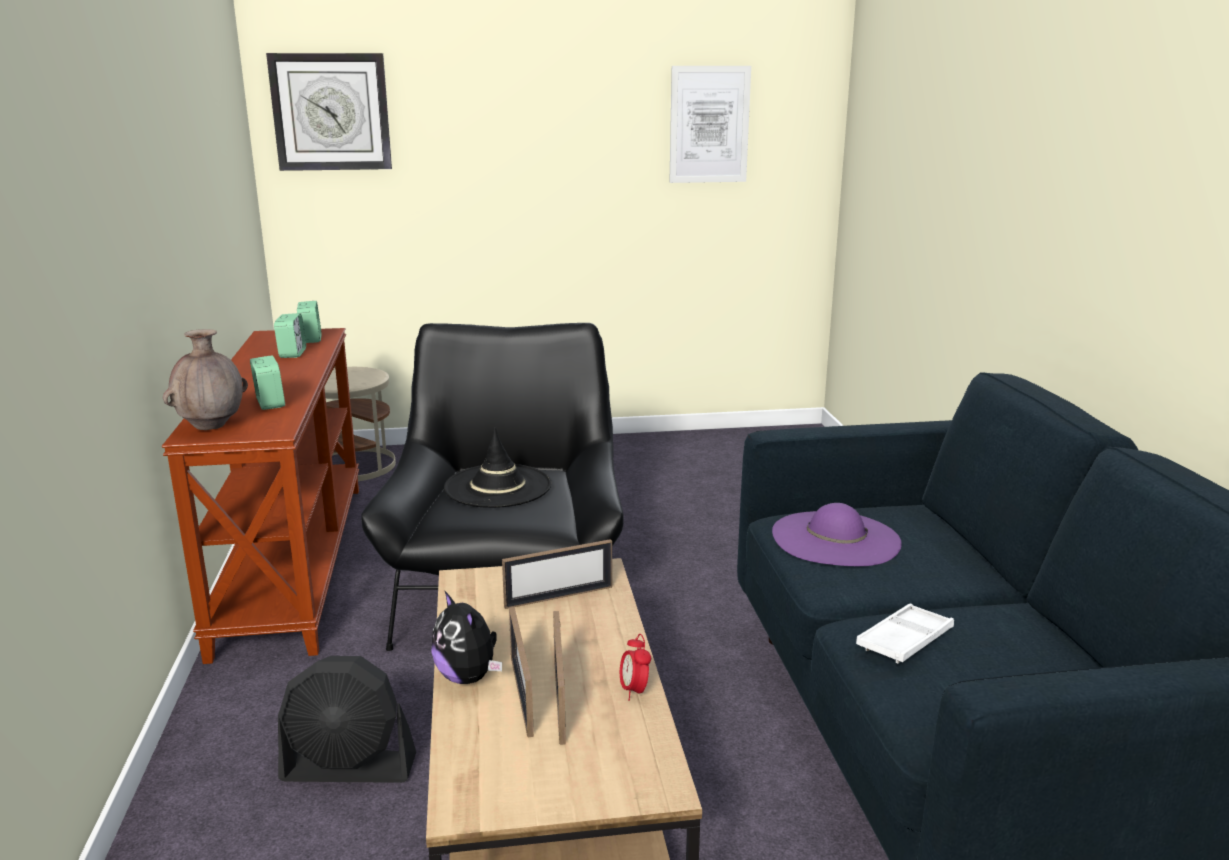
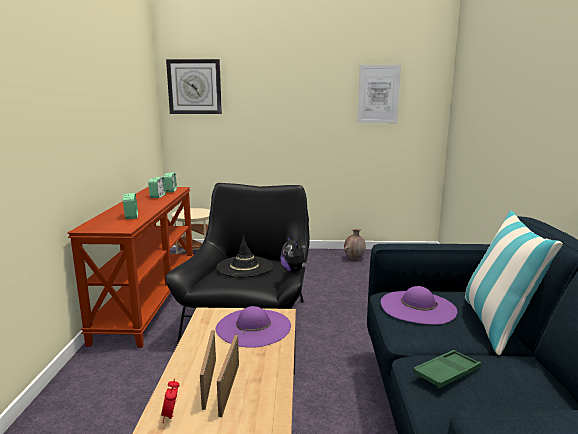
camera: 10 degrees right, 5 degrees down
brown vase [163,329,248,430] -> brown vase moved to [344,228,366,260]
black fan [278,656,416,783] -> none
plush toy [431,591,502,684] -> plush toy moved to [280,236,308,273]
picture frame [502,539,612,609] -> purple hat [216,306,291,348]
alarm clock [620,634,651,701] -> alarm clock moved to [161,378,179,423]
white tray [856,603,954,663] -> green tray [413,350,481,388]
none -> pillow [464,211,563,355]

